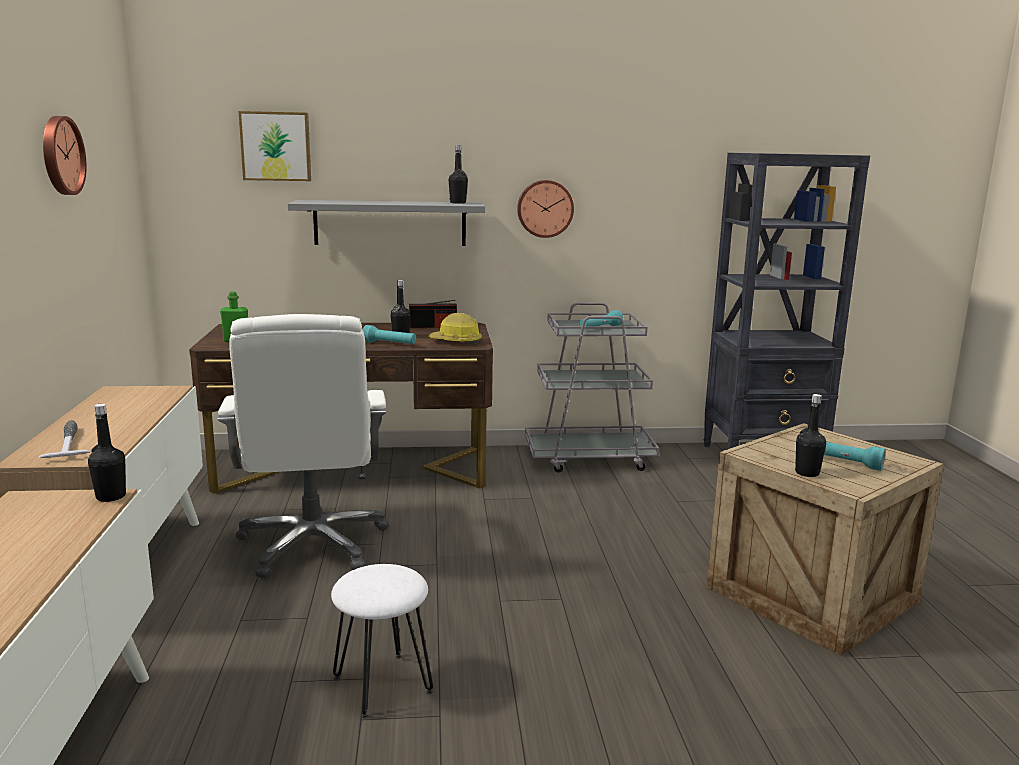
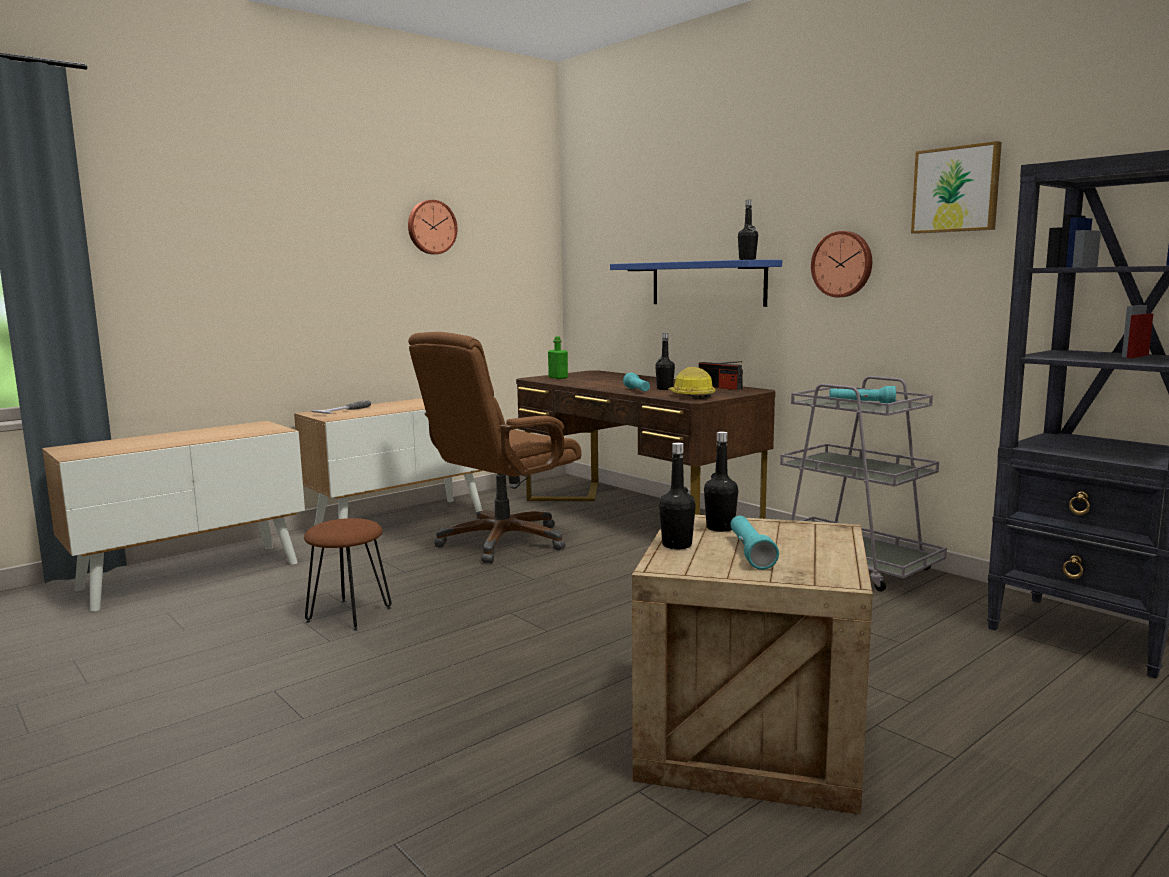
camera: 55 degrees right, 5 degrees down
black bottle [88,404,126,502] -> black bottle moved to [704,431,738,532]
white office chair [218,314,389,579] -> brown office chair [408,332,582,563]
picture [239,111,311,181] -> picture moved to [911,141,1002,234]
grey shelf [288,200,485,246] -> blue shelf [610,260,782,307]
white stool [331,564,433,719] -> brown stool [304,518,392,631]

